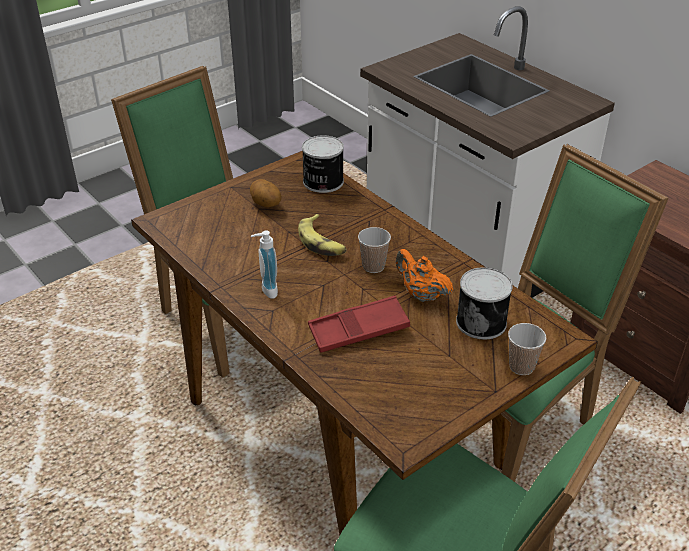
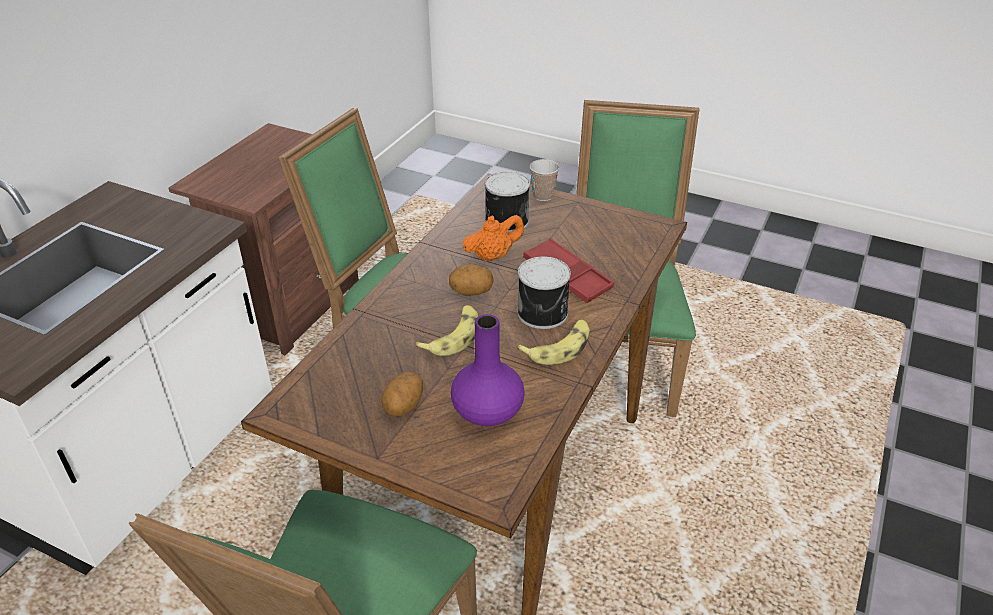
camera: 115 degrees left, 0 degrees up
soap dispenser [251,231,278,299] -> banana [517,320,590,365]
can [302,135,344,193] -> can moved to [517,256,571,329]
cup [358,227,391,273] -> potato [449,264,494,296]
orange teapot [396,249,453,302] -> orange teapot turned 135 degrees counterclockwise [463,215,524,262]
none -> purple vase [451,314,525,426]

